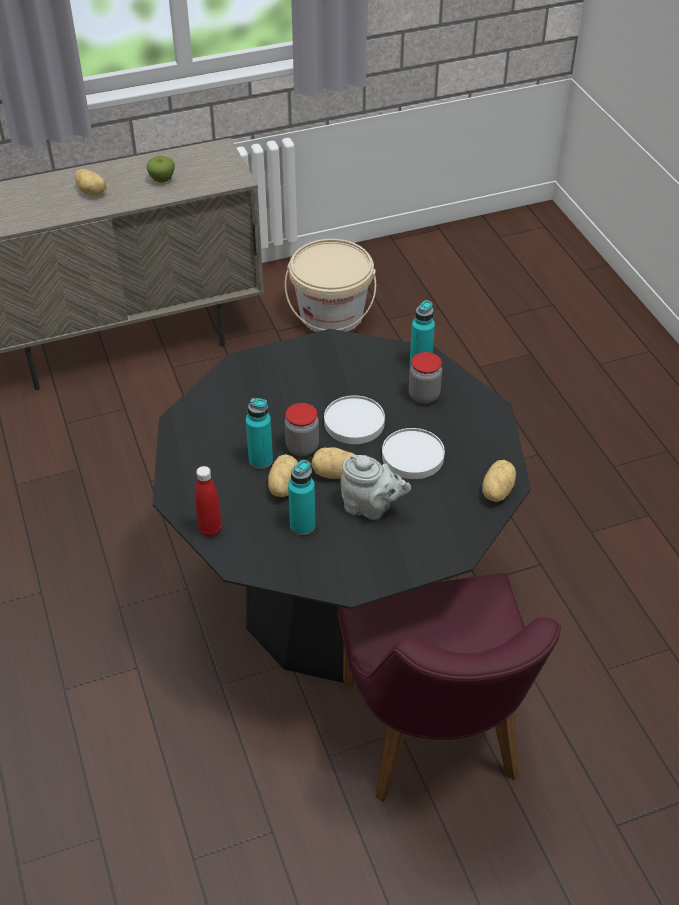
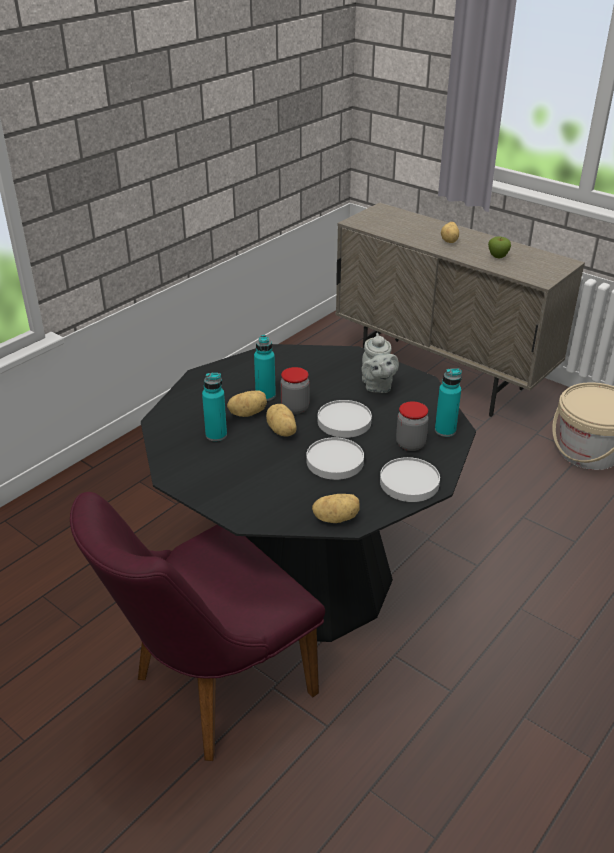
camera: 60 degrees right, 10 degrees down
red bottle [195,466,222,537] -> none
grey teapot [340,455,411,520] -> grey teapot moved to [361,333,399,393]
none -> white plate [380,457,440,502]

